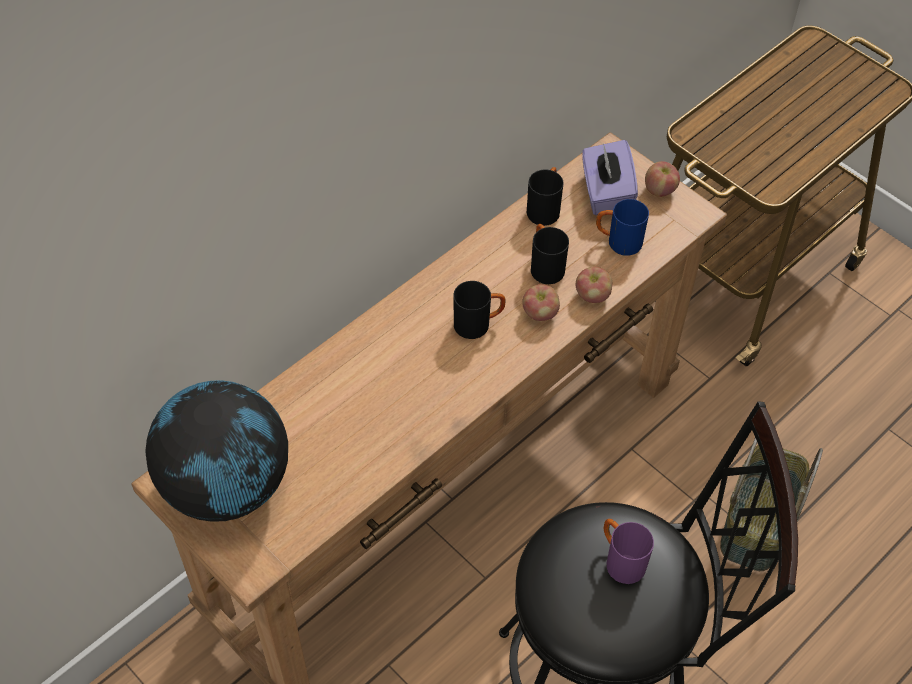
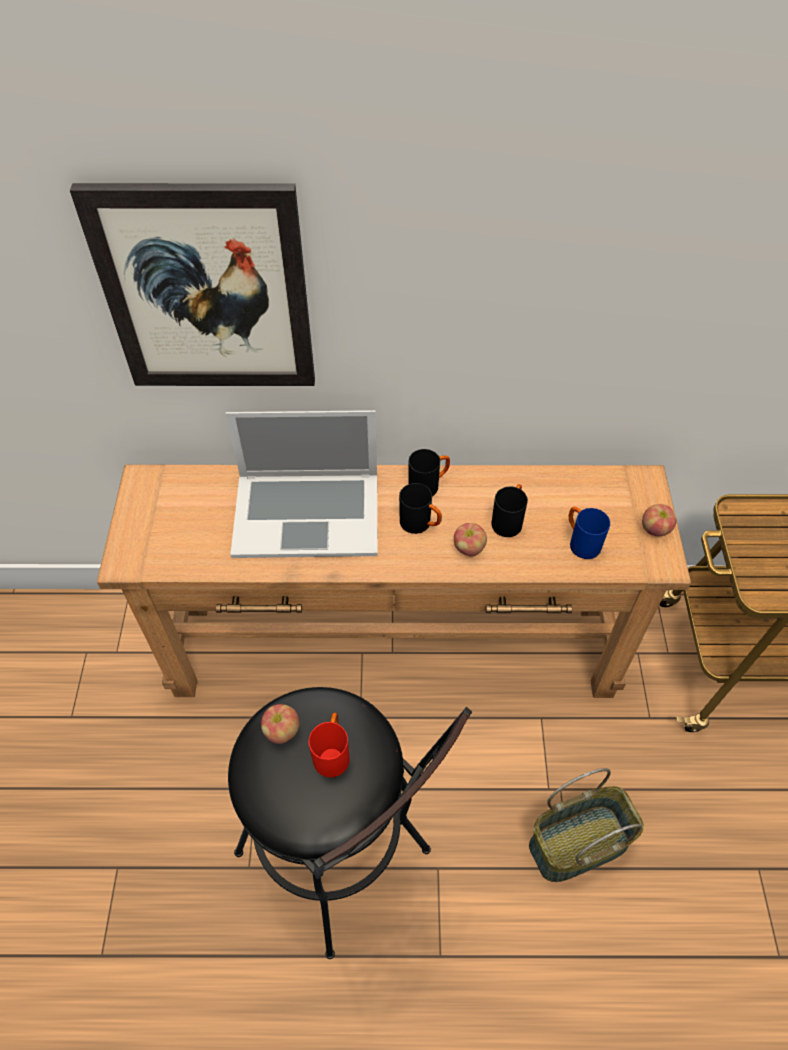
camera: 45 degrees right, 0 degrees up
globe [145,380,288,522] -> none
black mug [527,167,564,226] -> black mug moved to [409,449,450,496]
apple [576,267,612,303] -> apple moved to [261,704,300,744]
purple tissue box [582,140,638,215] -> none
purple mug [604,519,654,584] -> red mug [309,713,349,777]
none -> picture [70,183,315,386]
none -> laptop [226,410,378,558]

